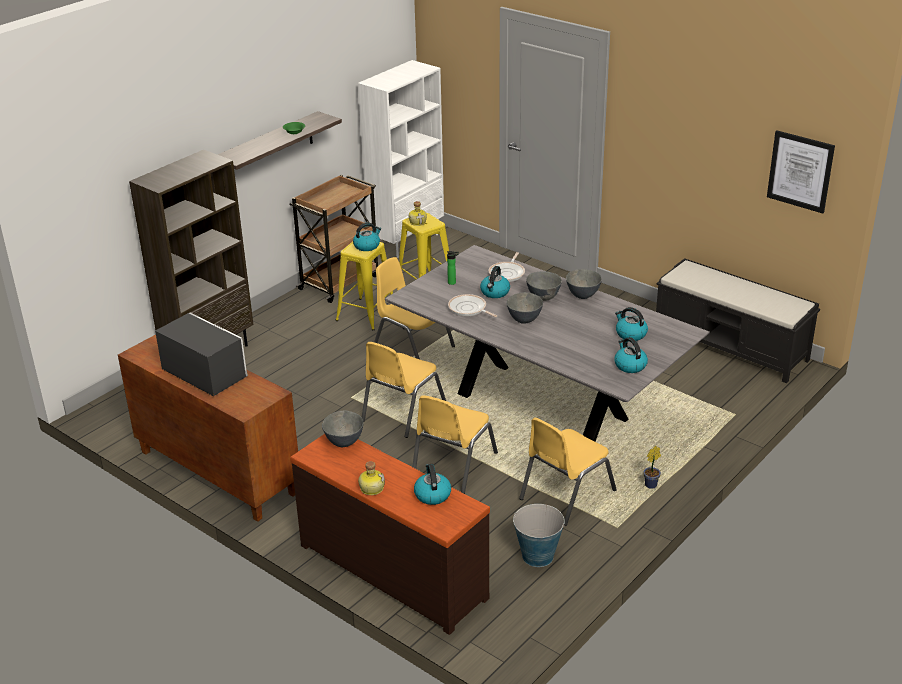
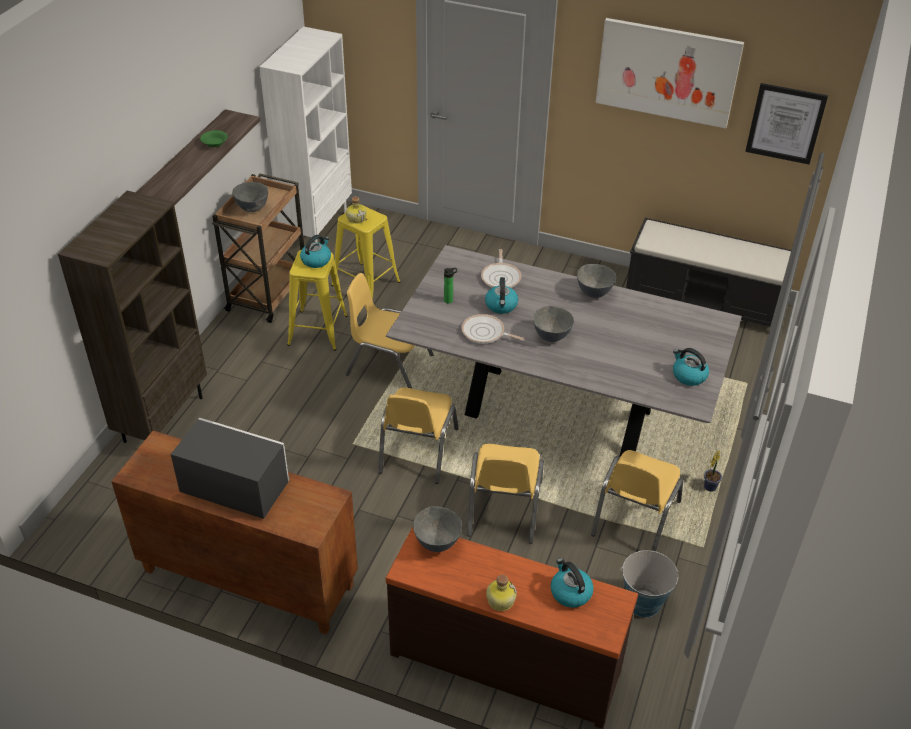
camera: 20 degrees left, 10 degrees up
grey bowl [526,271,562,301] -> grey bowl moved to [232,182,268,212]
kettle [615,307,648,341] -> none
none -> picture [596,18,744,128]

